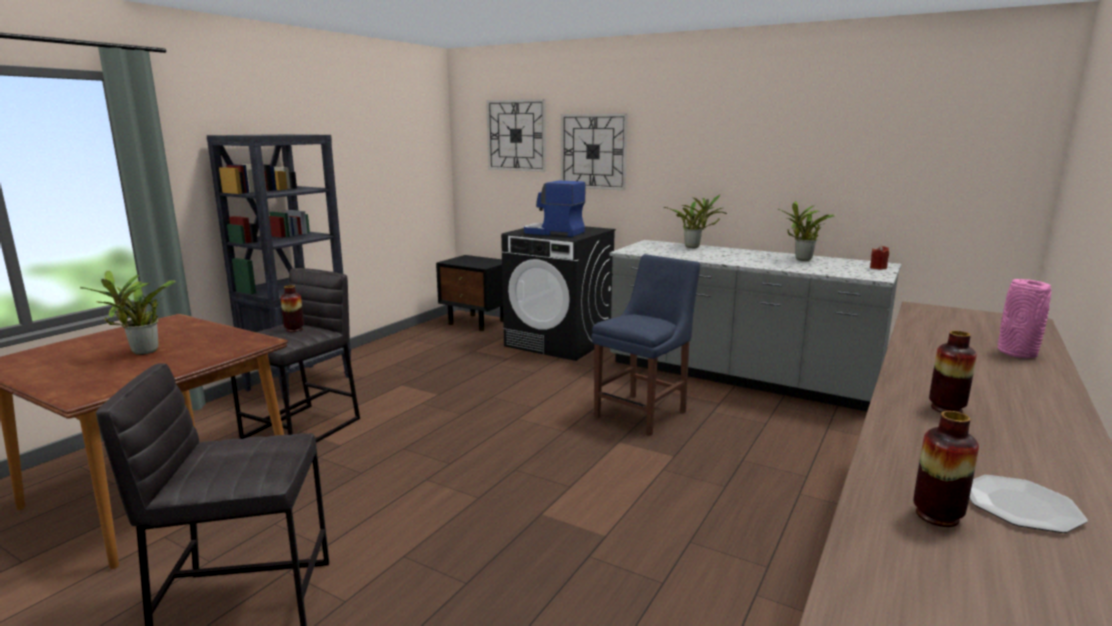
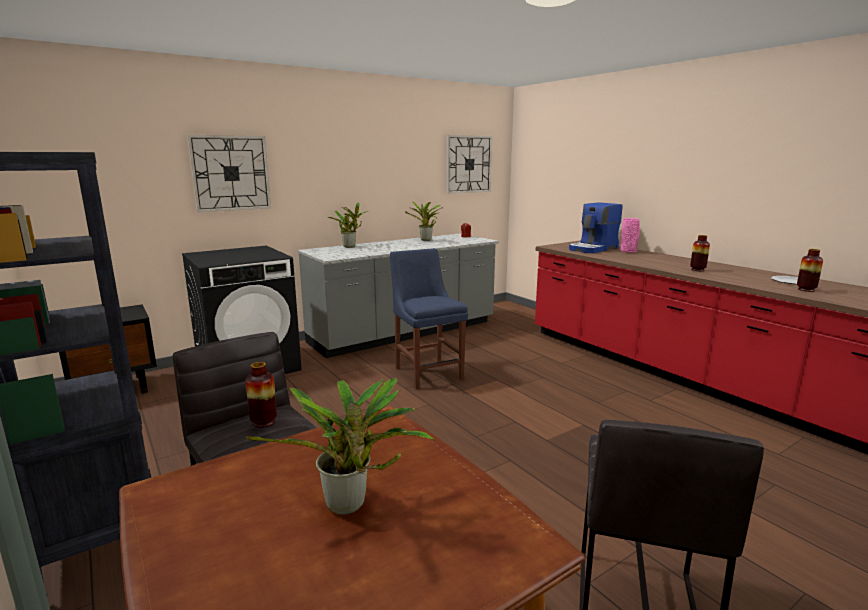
camera: 65 degrees left, 0 degrees up
wall clock [486,99,546,172] -> wall clock moved to [446,135,492,194]
coffee machine [524,181,586,237] -> coffee machine moved to [569,202,623,253]

